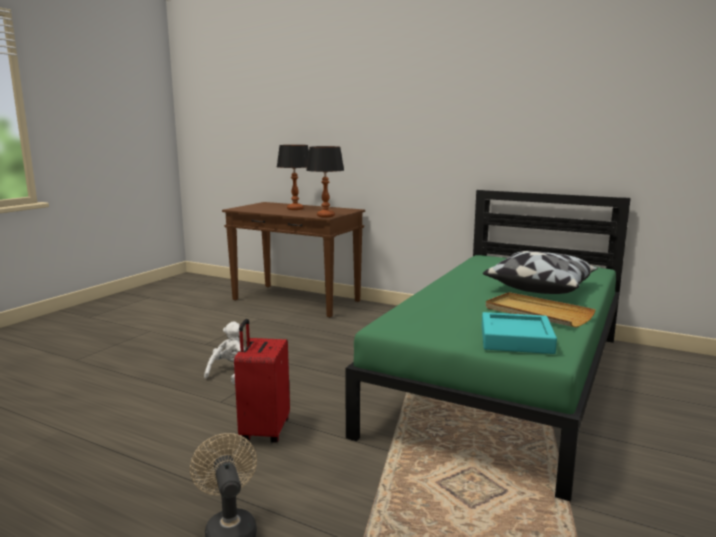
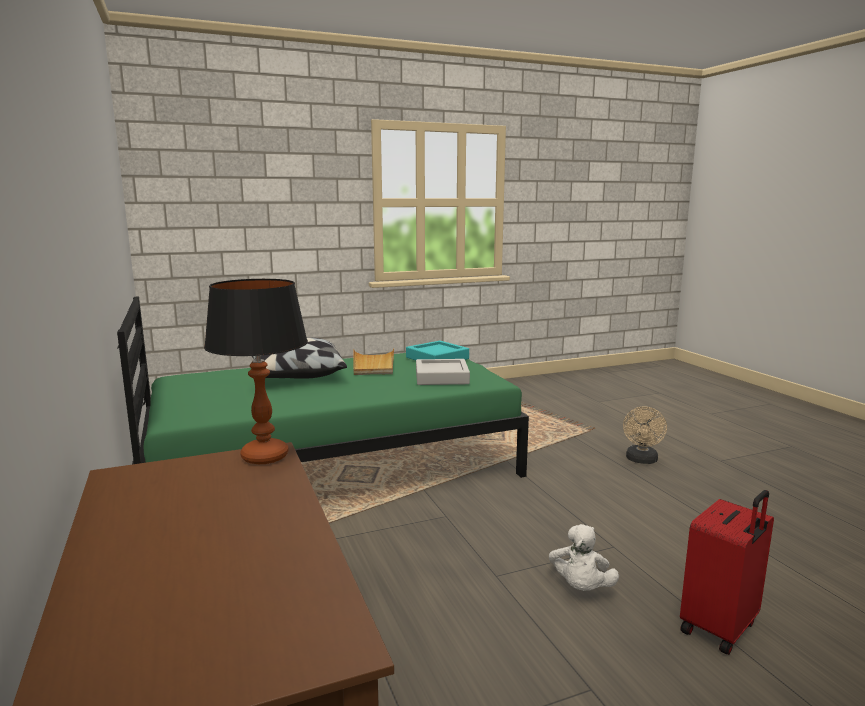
camera: 140 degrees left, 0 degrees up
white plush toy [204,321,245,384] -> white plush toy turned 45 degrees counterclockwise [549,524,619,591]
red suitcase [234,319,290,443] -> red suitcase moved to [680,490,774,655]
table lamp [277,145,309,210] -> none
none -> grey tray [416,359,470,385]

